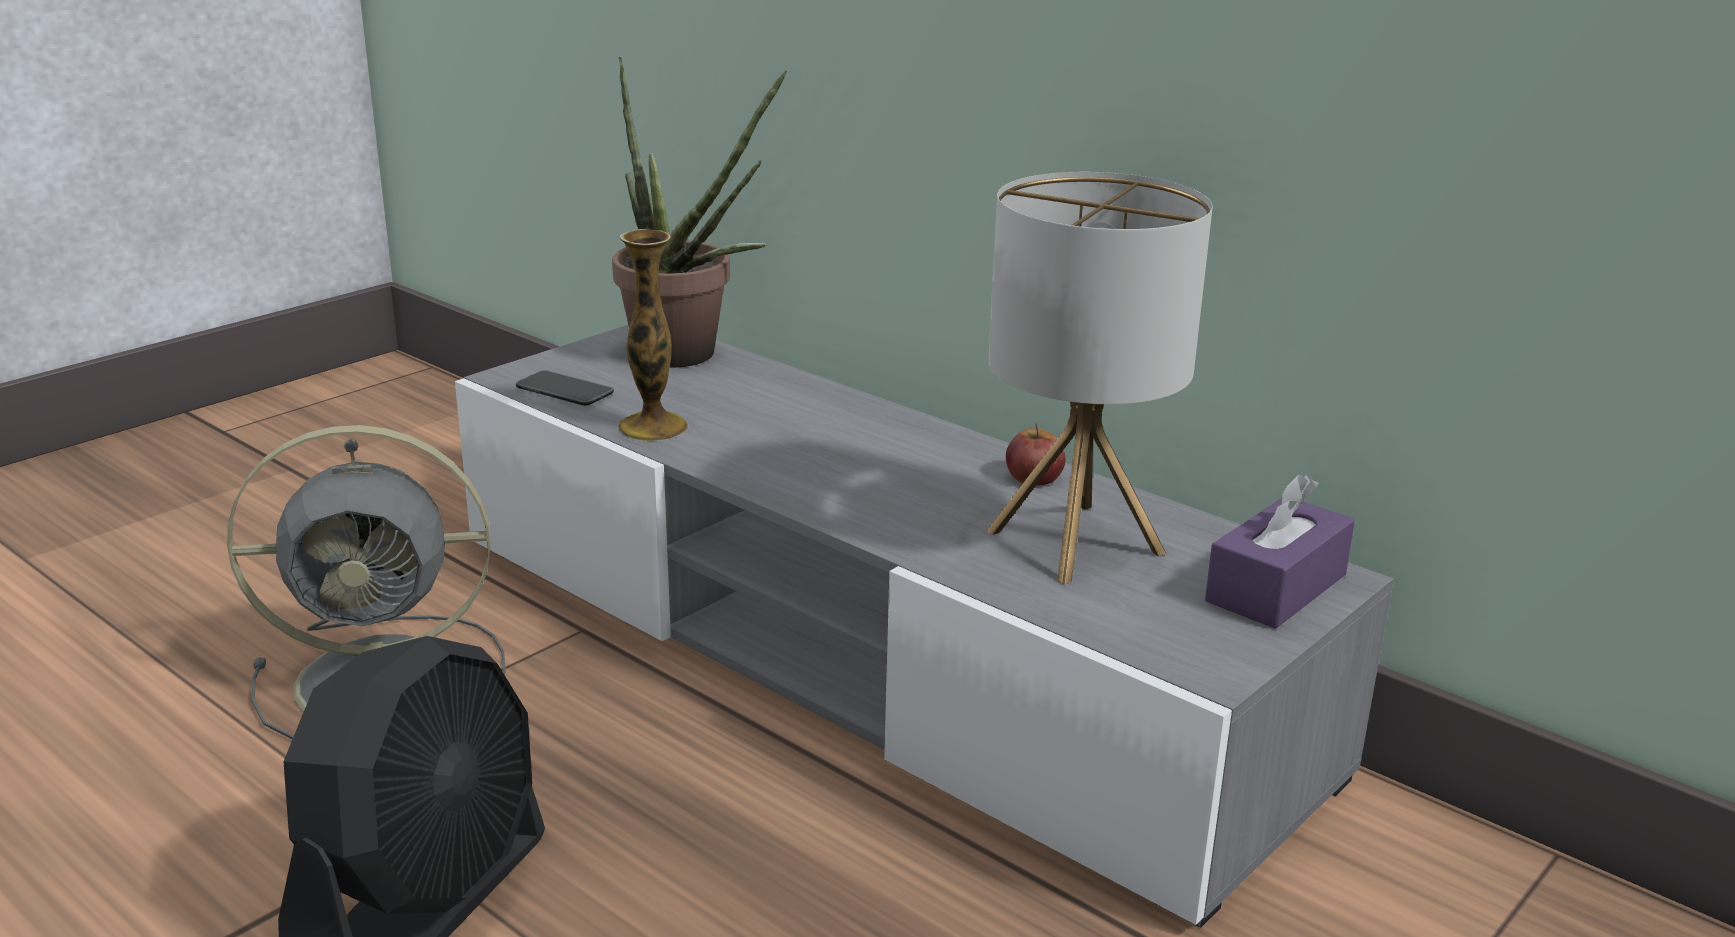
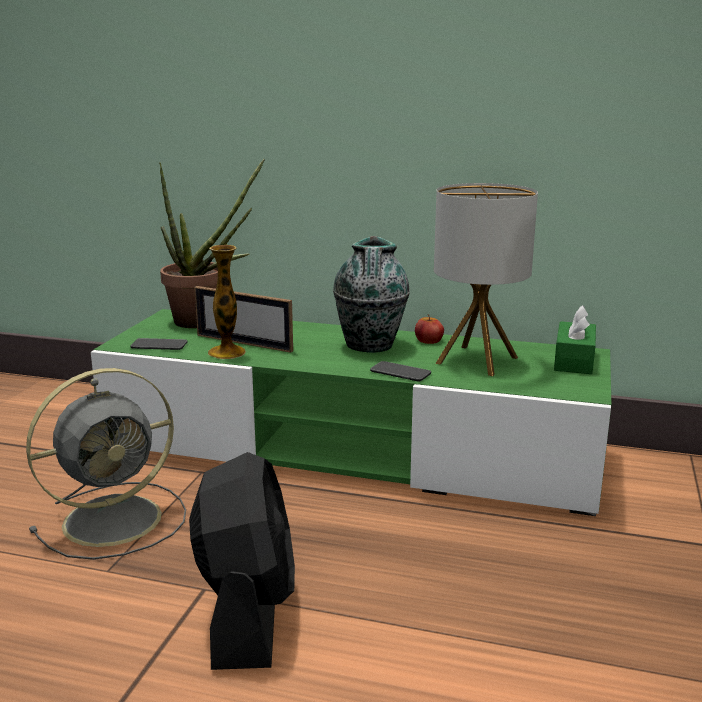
camera: 25 degrees left, 5 degrees down
grey tv stand [455,325,1394,928] -> green tv stand [91,309,611,516]
purple tissue box [1205,475,1355,629] -> green tissue box [554,305,596,374]
none -> picture frame [194,286,293,353]
none -> vase [333,236,410,353]
none -> phone [370,361,431,382]

